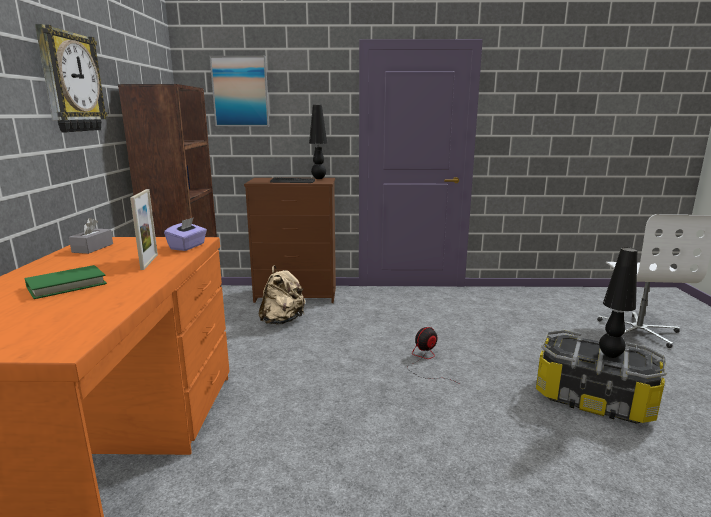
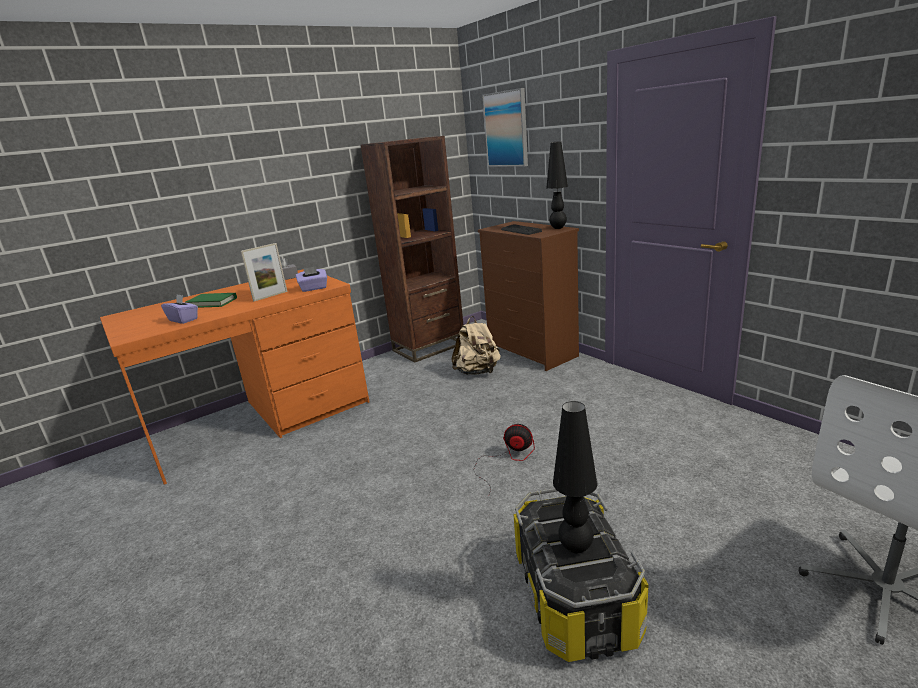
camera: 55 degrees right, 5 degrees up
wall clock [35,24,108,132] -> none
none -> purple tissue box [161,294,198,324]

